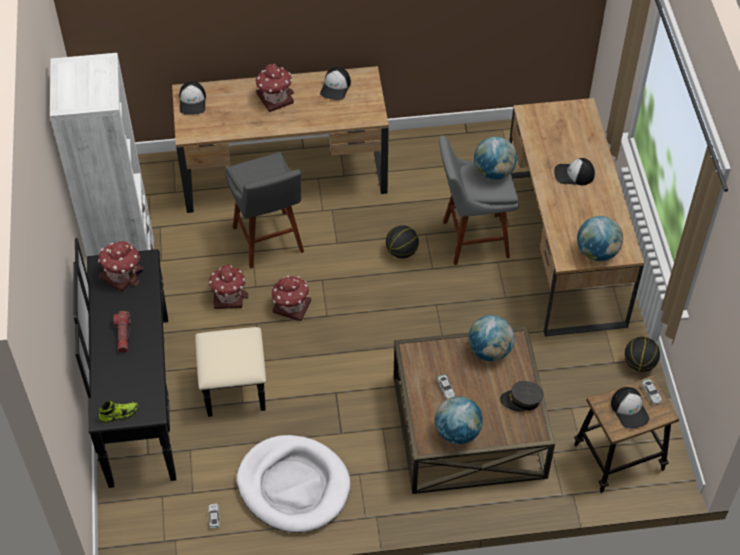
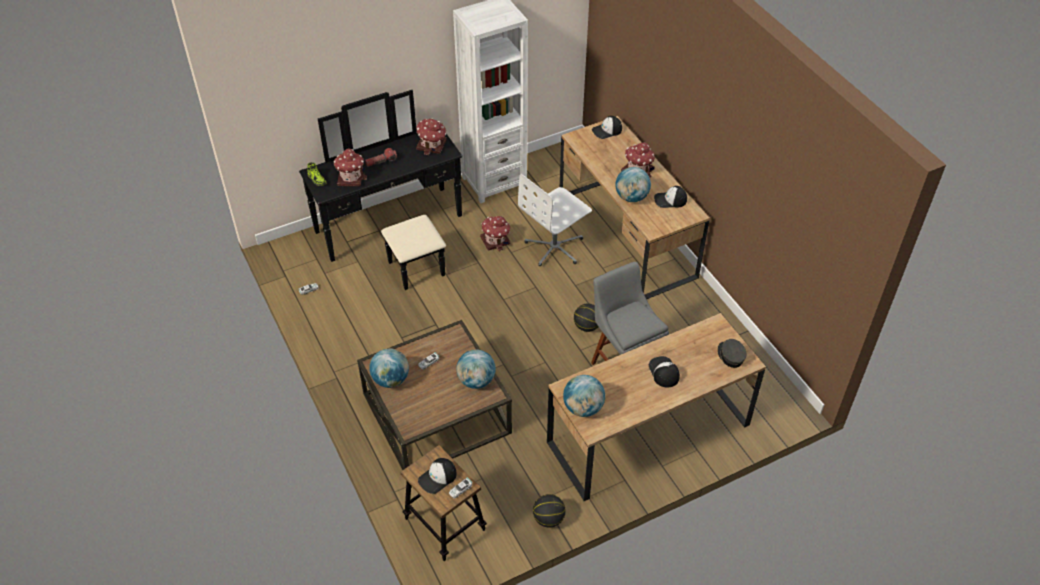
camera: 70 degrees right, 5 degrees down
grey stool [225,152,304,269] -> white office chair [518,174,592,267]
white dog bed [237,435,350,533] -> none
toy house [271,276,311,321] -> toy house moved to [334,148,367,186]
globe [474,137,517,180] -> globe moved to [615,167,651,202]
grey cap [500,381,544,412] -> grey cap moved to [718,339,747,368]

